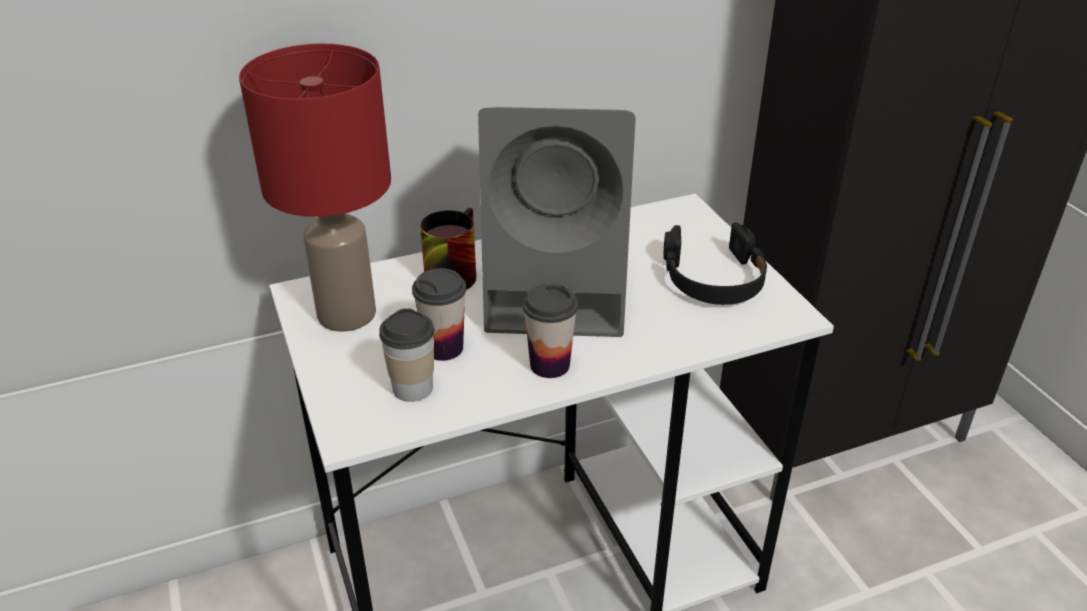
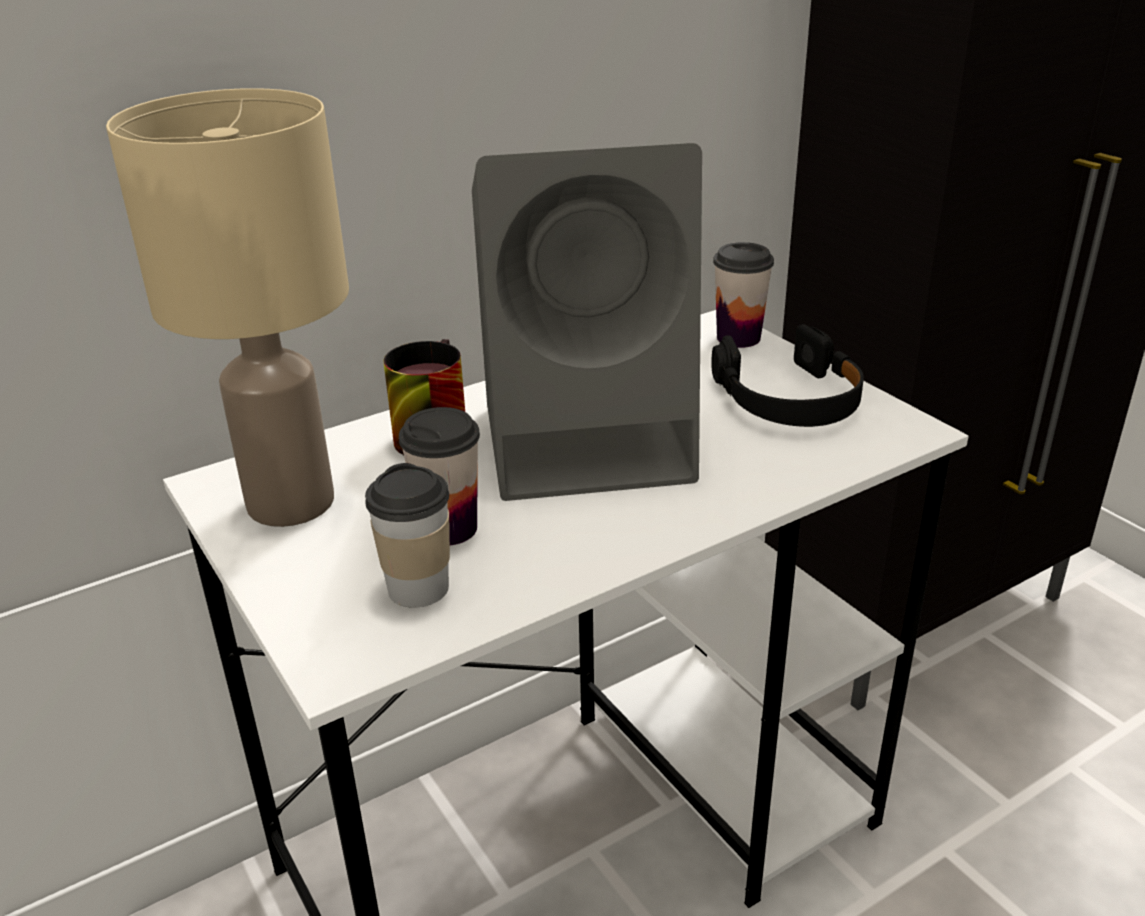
camera: 10 degrees left, 5 degrees down
red table lamp [239,44,391,331] -> beige table lamp [106,88,349,527]
cup [523,284,578,378] -> cup moved to [713,242,774,348]

